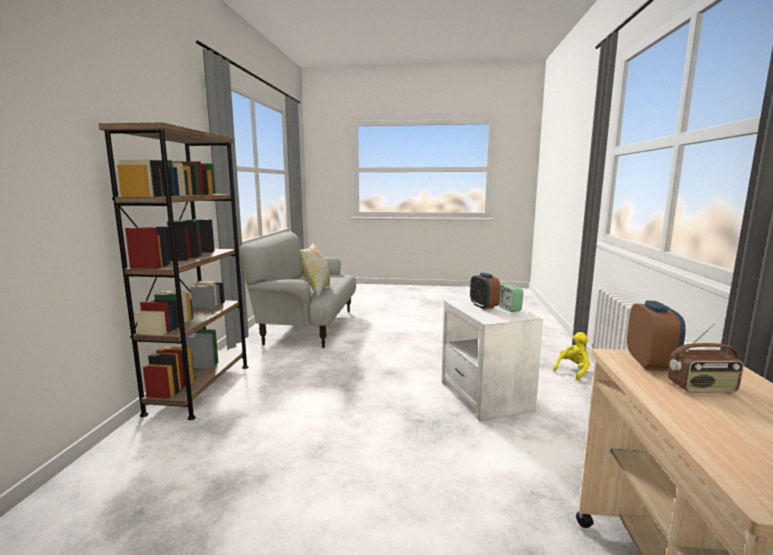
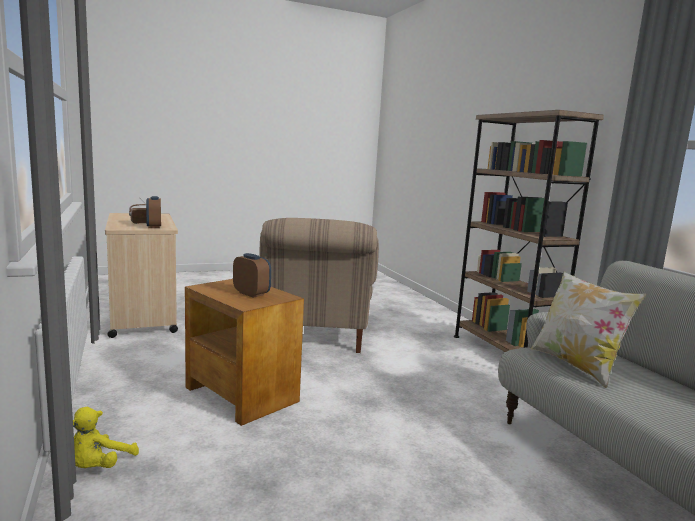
camera: 150 degrees right, 0 degrees up
white side table [442,299,543,421] -> brown side table [185,279,304,426]
alarm clock [499,285,523,312] -> none
none -> beige armchair [260,218,379,353]

